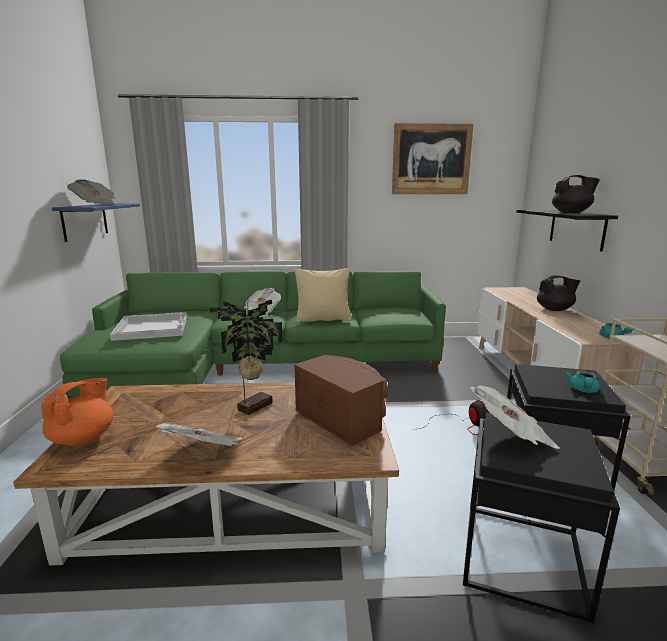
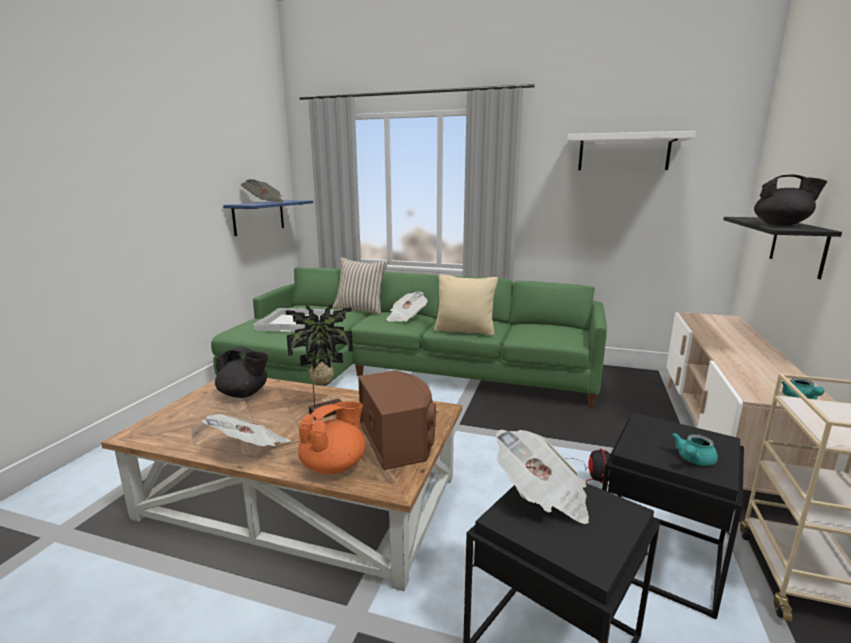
camera: 20 degrees right, 0 degrees up
orange teapot [41,378,114,446] -> orange teapot moved to [298,401,366,474]
picture [392,123,473,194] -> white shelf [567,131,696,170]
black teapot [537,275,580,311] -> black teapot moved to [215,347,268,398]
none -> beige pillow [333,258,389,315]

